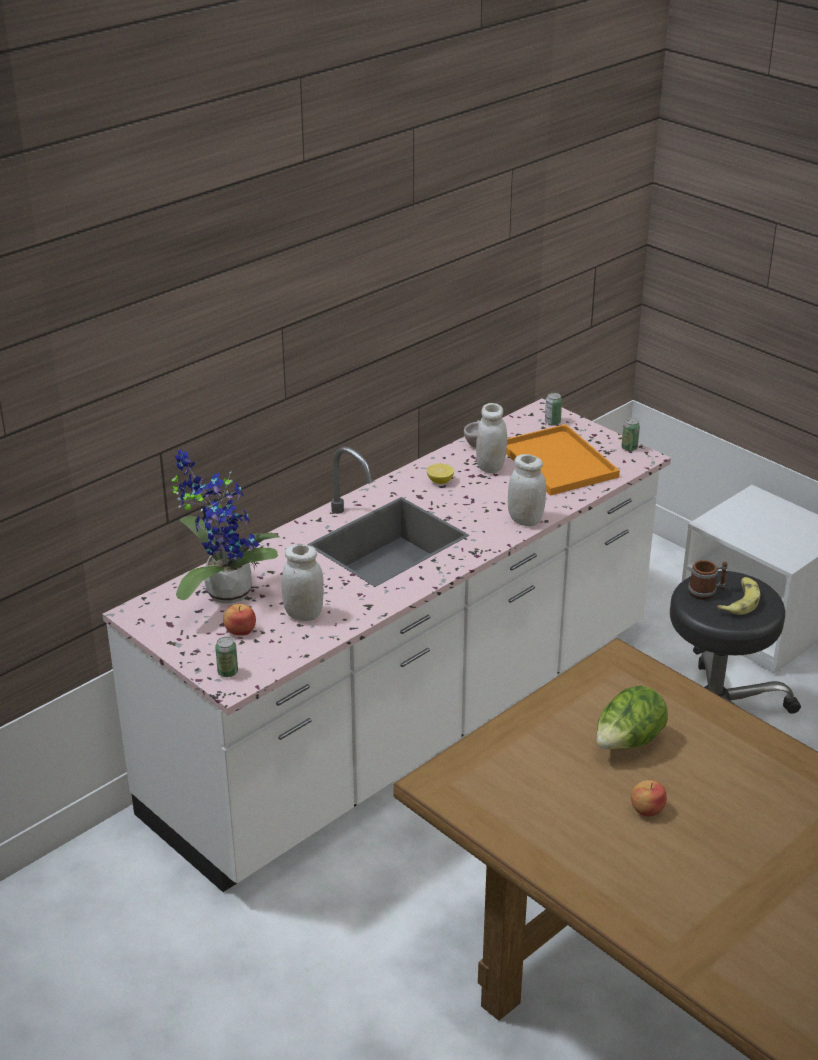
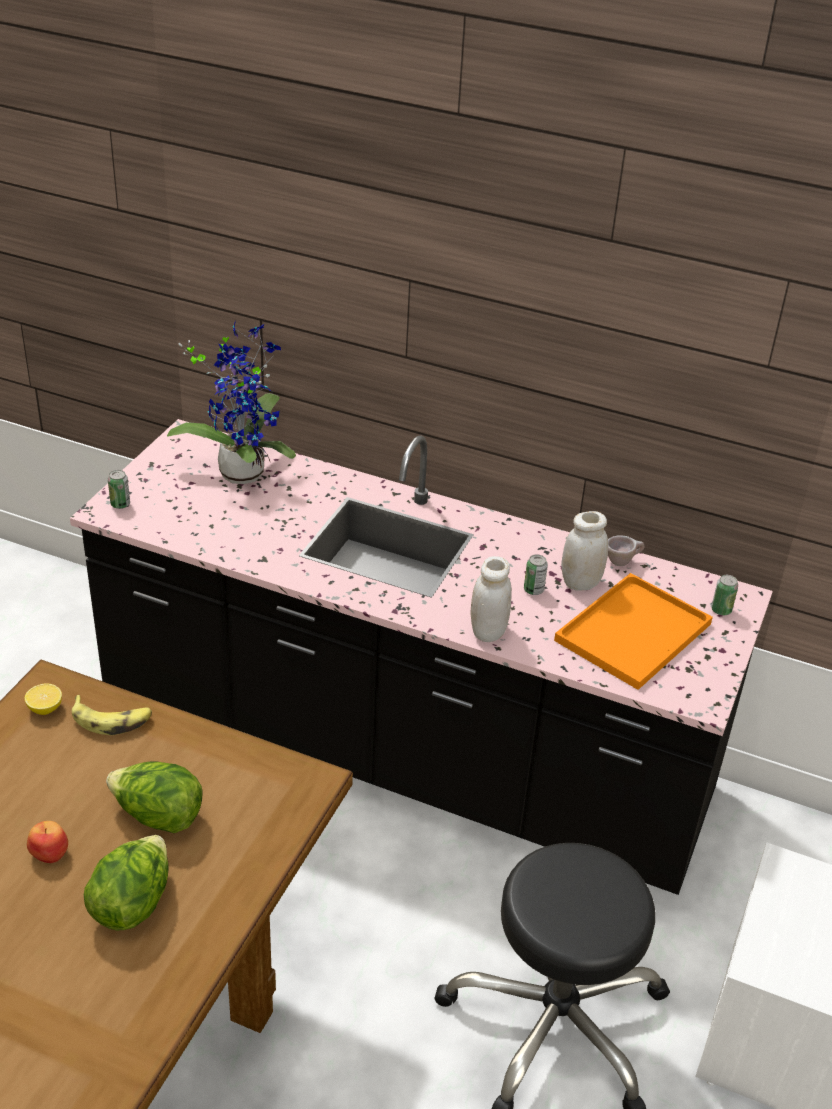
camera: 65 degrees right, 5 degrees up
white counter [102,398,671,892] -> black counter [70,419,773,895]
apple [223,604,256,635] -> none
white jar [282,544,324,621] -> none
lemon [427,463,454,484] -> lemon moved to [25,683,62,715]
can [621,418,640,451] -> can moved to [524,554,548,595]
mug [688,560,727,600] -> none
banana [717,577,760,615] -> banana moved to [72,695,152,735]
none -> lettuce [84,835,169,931]

